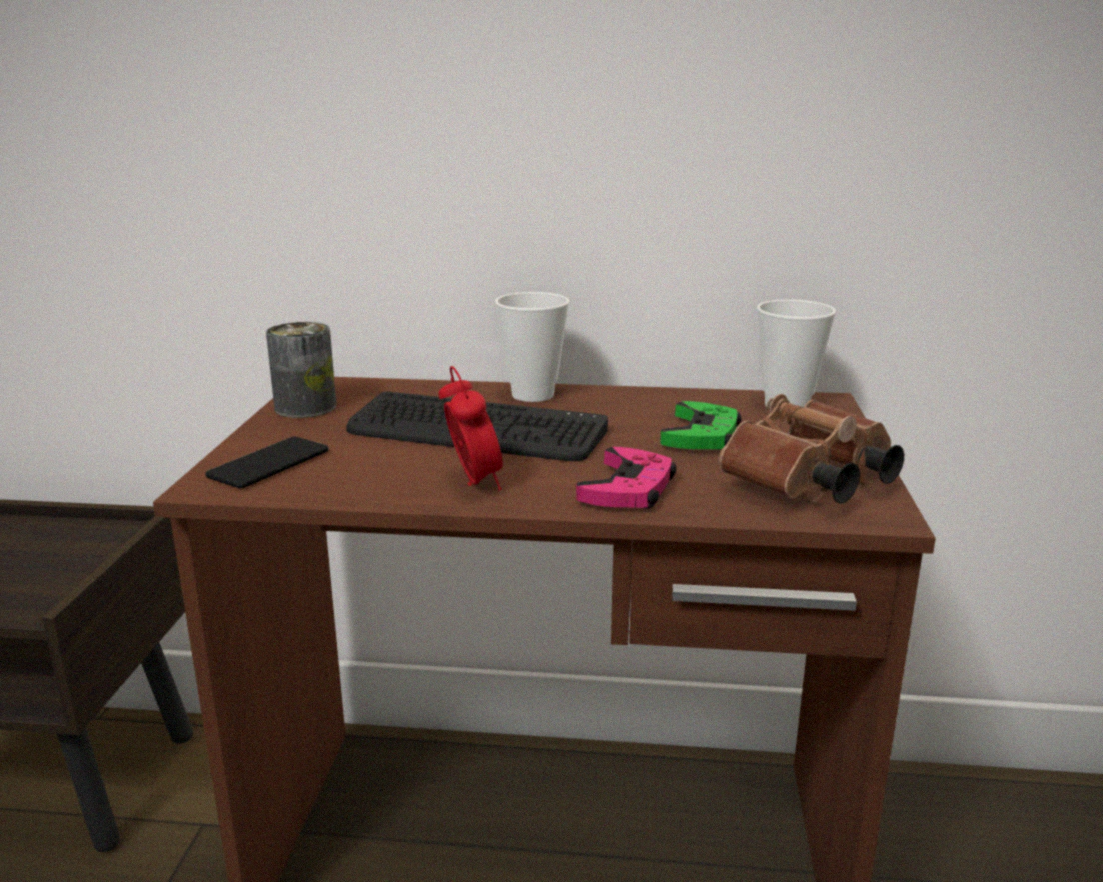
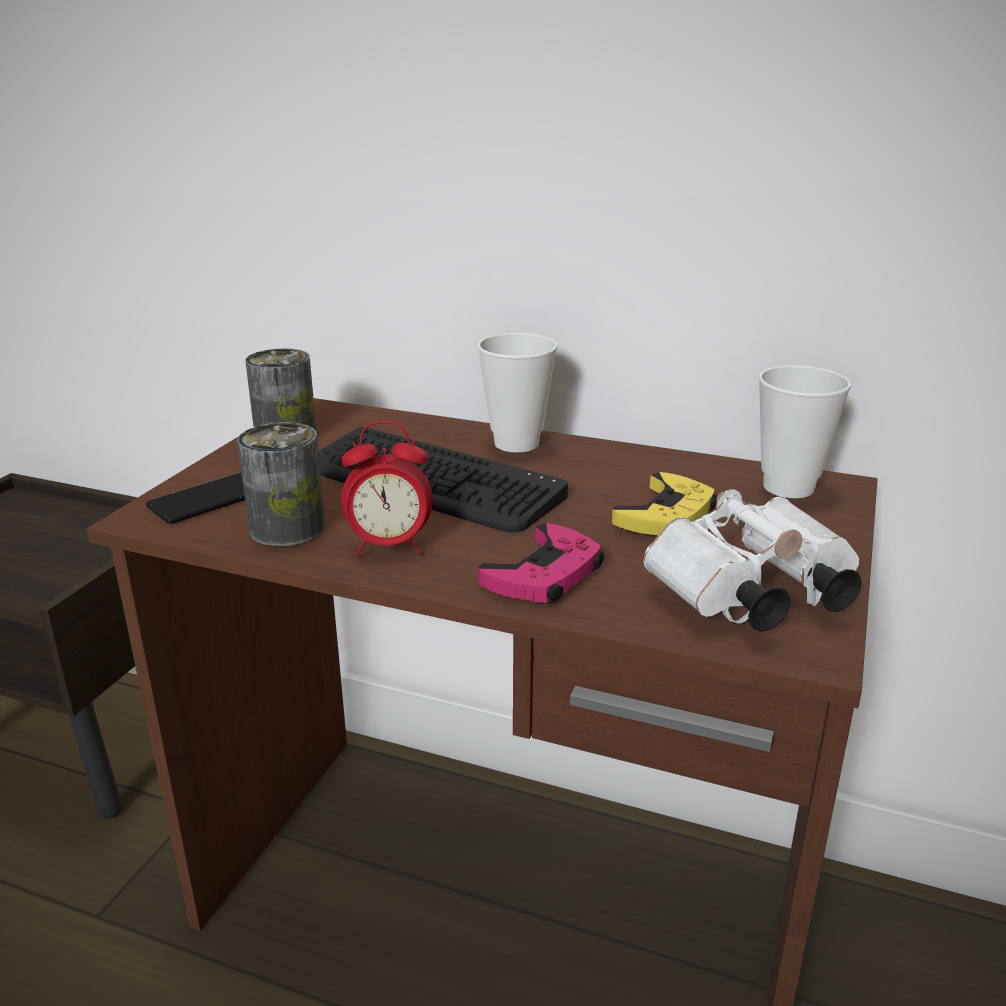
camera: 15 degrees right, 5 degrees up
alarm clock [438,366,503,491] -> alarm clock turned 90 degrees clockwise [341,421,433,557]
green game controller [660,401,742,450] -> yellow game controller [612,472,718,535]
brown binoculars [718,394,904,504] -> white binoculars [643,489,861,632]
none -> can [237,422,325,547]

